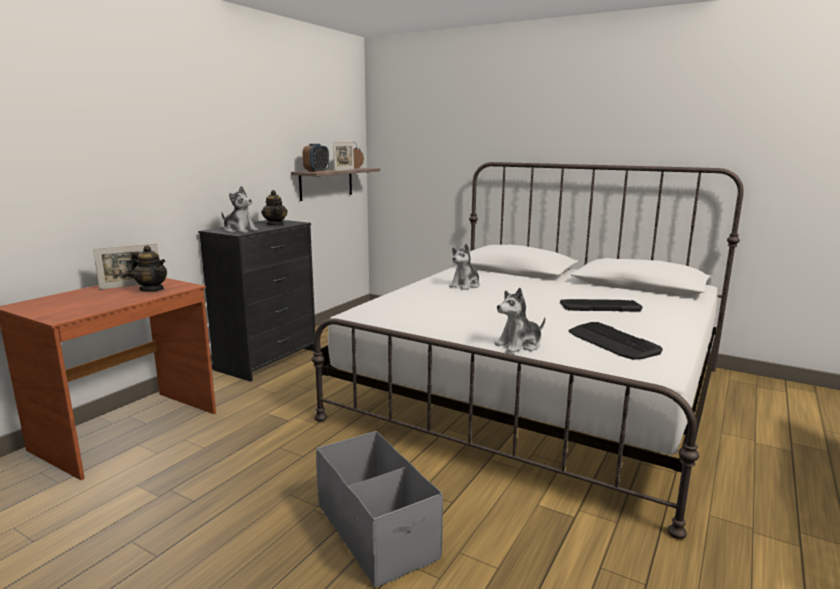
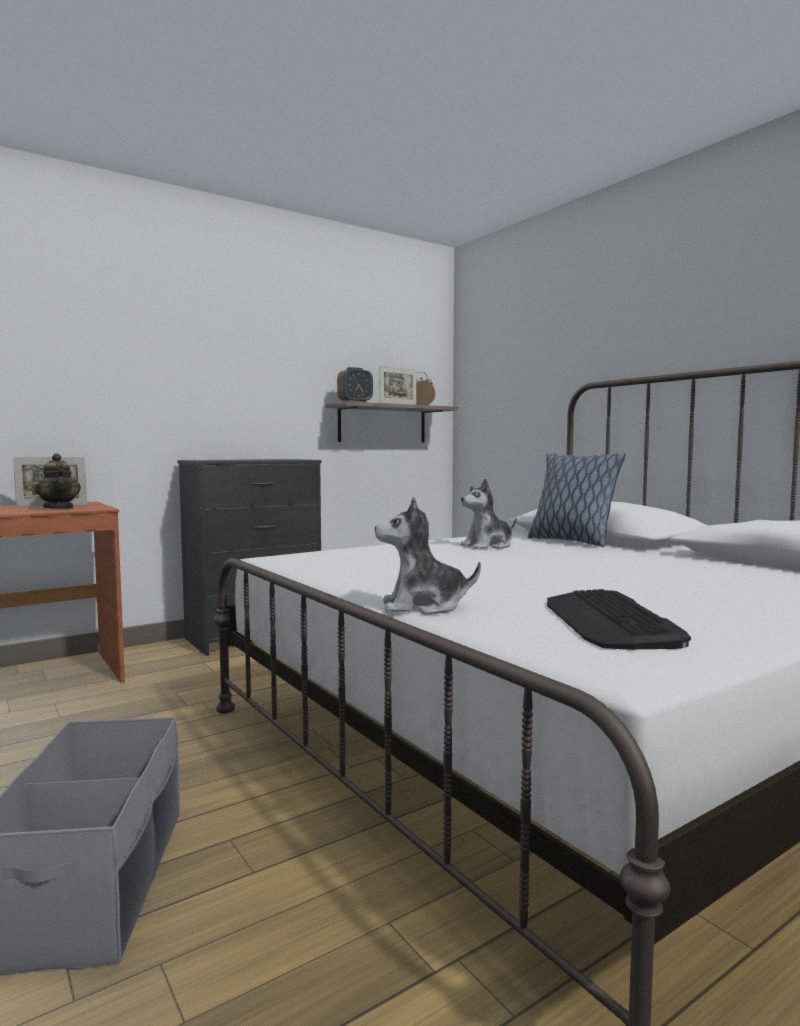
camera: 25 degrees right, 10 degrees down
plush toy [221,186,258,233] -> none
teapot [261,190,287,226] -> none
keyboard [560,299,643,312] -> none
none -> pillow [528,452,626,547]

